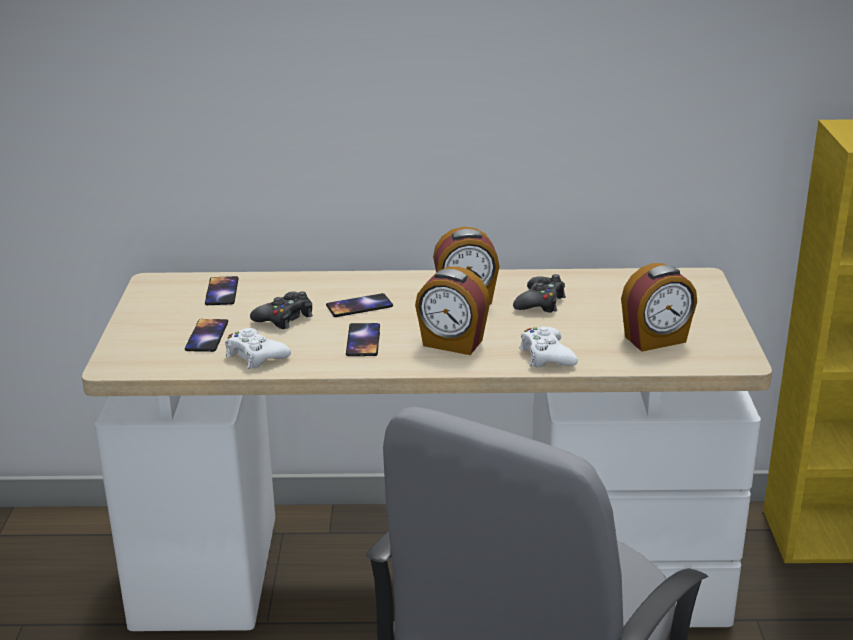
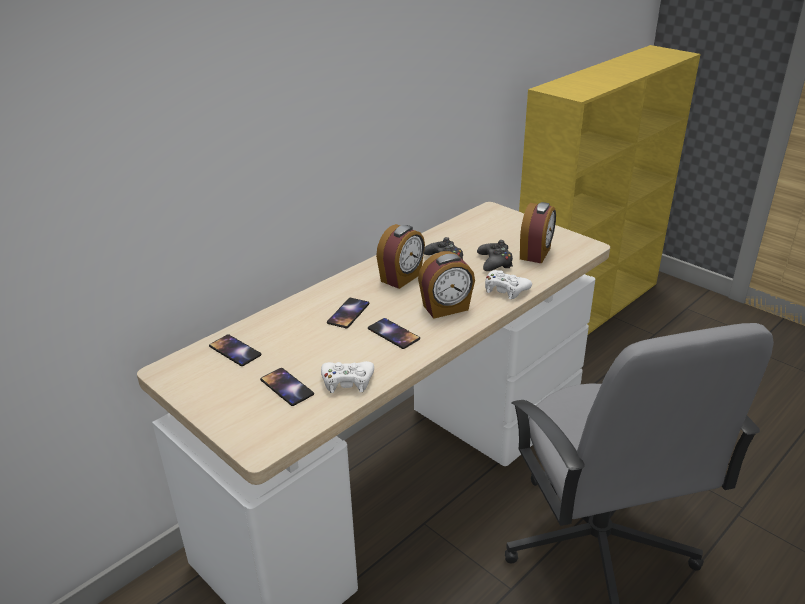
camera: 45 degrees left, 5 degrees up
black game controller [250,291,313,329] -> black game controller moved to [477,240,513,271]

